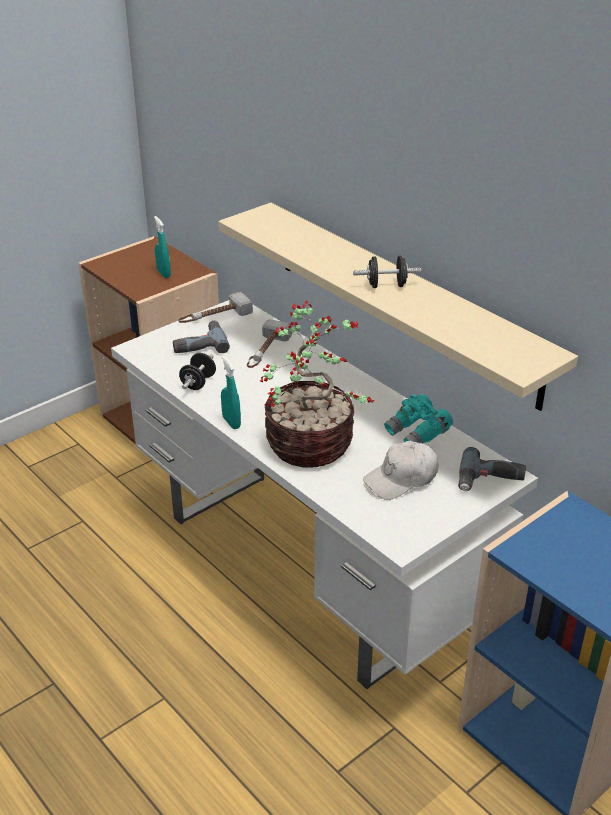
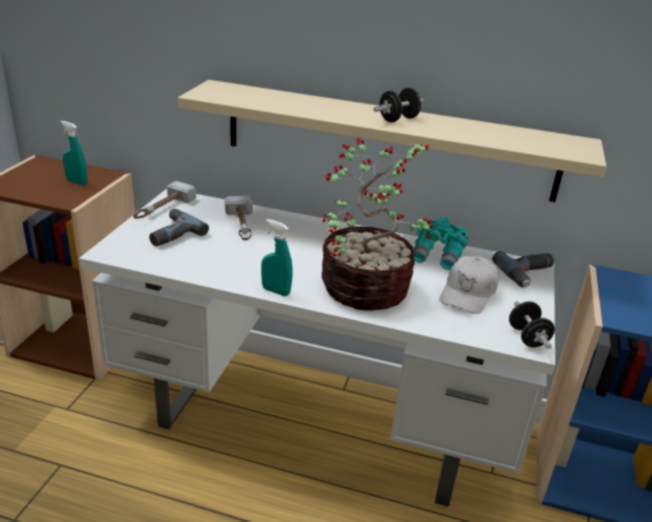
camera: 35 degrees left, 5 degrees down
black dumbbell [179,353,216,390] -> black dumbbell moved to [509,301,555,349]

